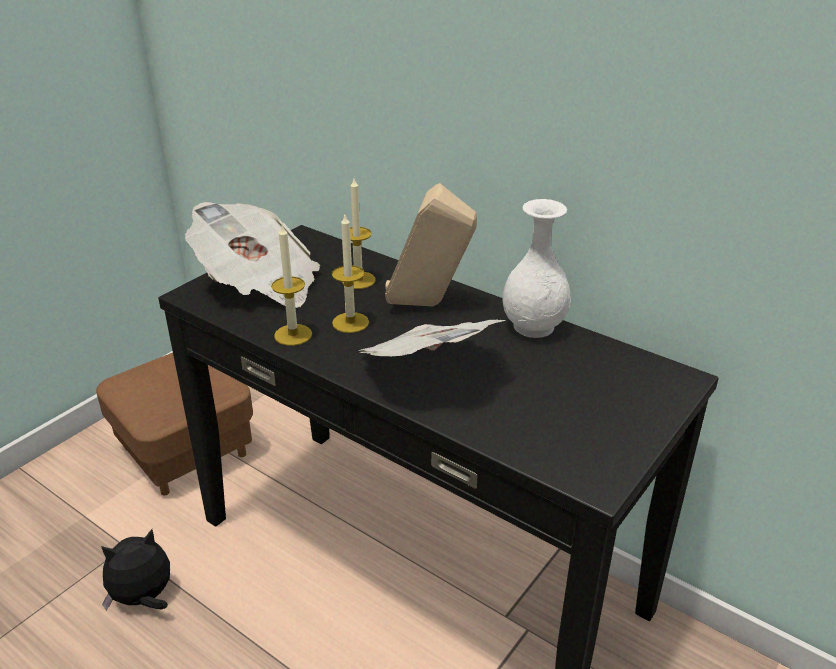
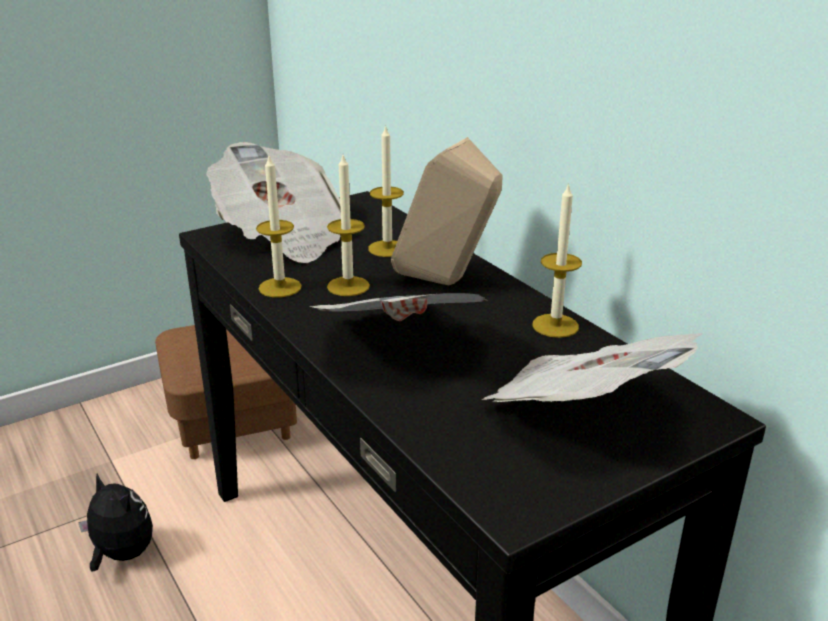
camera: 20 degrees right, 5 degrees down
plush toy [101,529,170,611] -> plush toy turned 45 degrees clockwise [78,473,153,572]
white vase [503,199,571,338] -> candle [532,183,582,338]
none -> newspaper [482,333,702,402]

